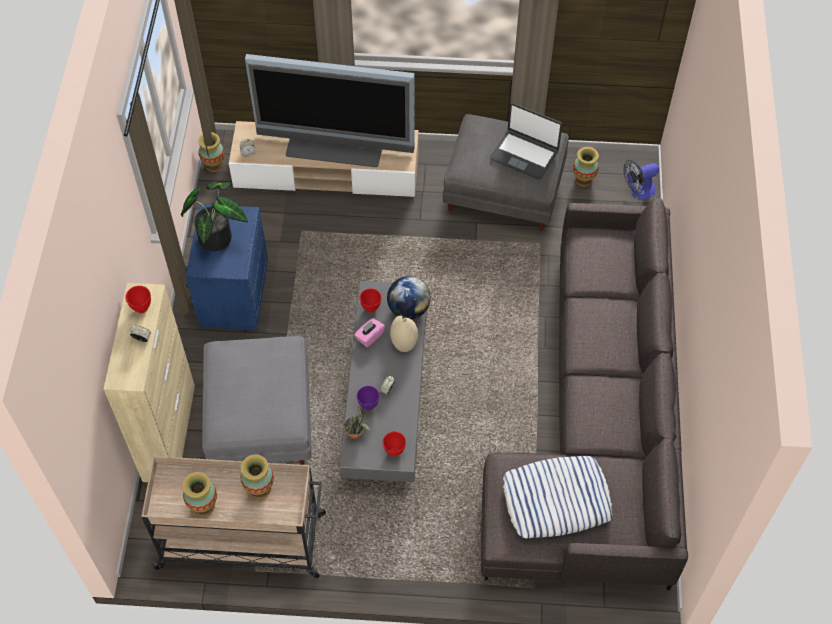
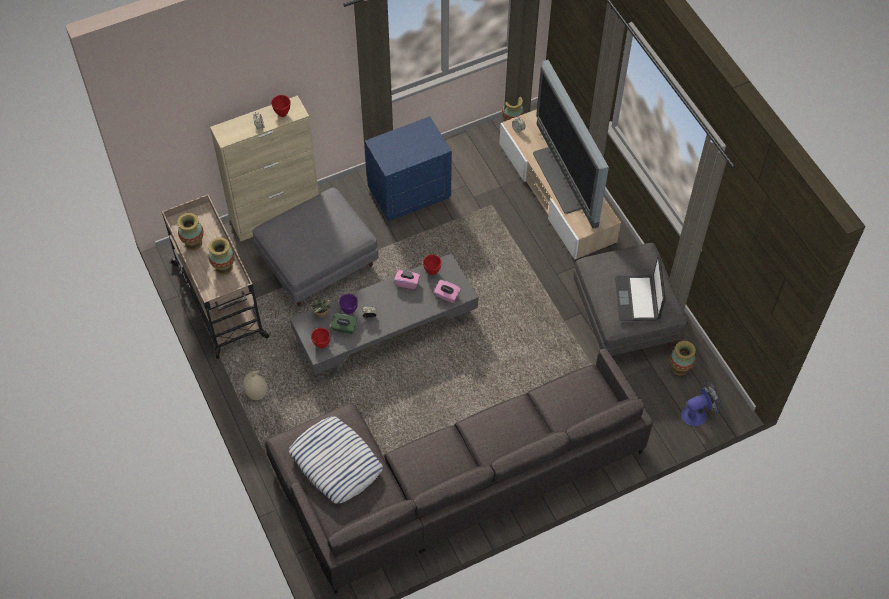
camera: 60 degrees right, 0 degrees up
potted plant [181,182,248,251] -> none
globe [387,276,431,320] -> pink tissue box [434,280,461,303]
beige vase [390,315,418,352] -> beige vase moved to [243,370,267,400]
fan [623,160,659,199] -> fan turned 120 degrees clockwise [681,381,722,426]
none -> green tissue box [331,314,357,334]

